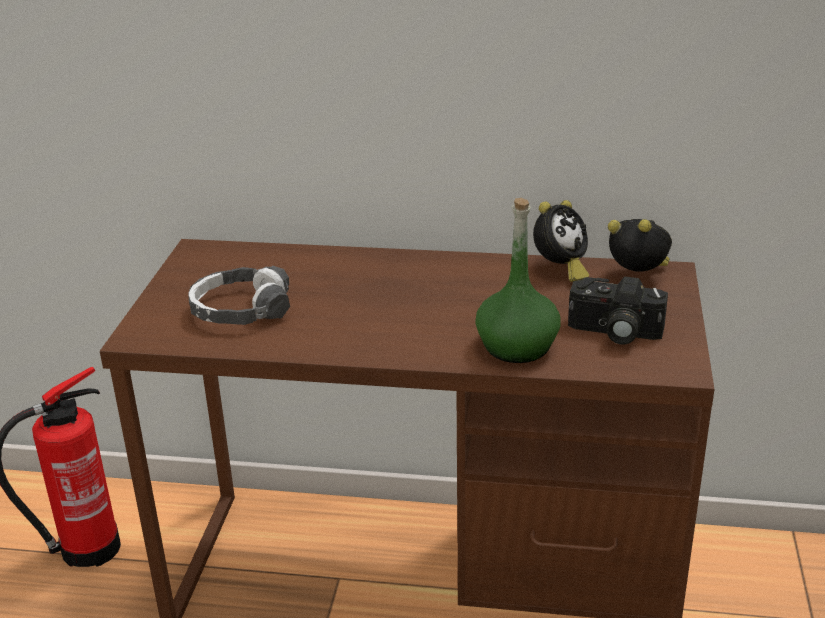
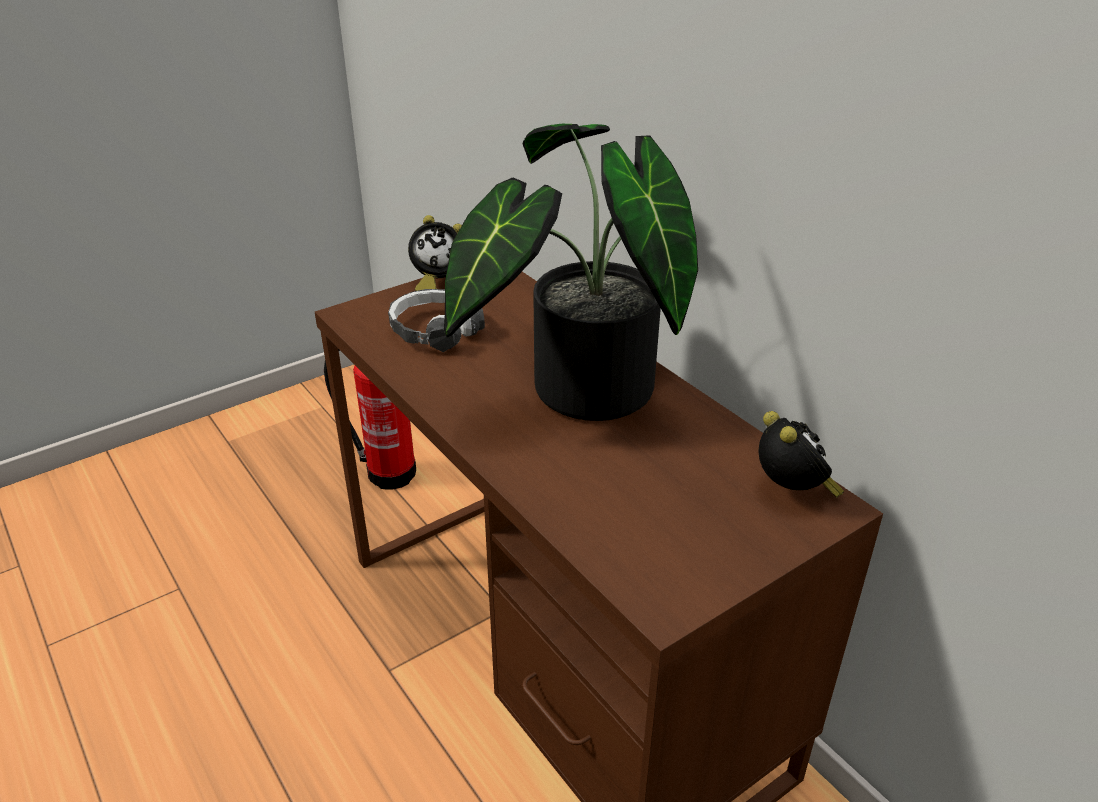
camera: 45 degrees right, 5 degrees up
green bottle [475,198,561,363] -> none
alarm clock [533,200,589,282] -> alarm clock moved to [408,215,462,291]
camera [568,276,668,344] -> none
none -> potted plant [444,124,698,421]

